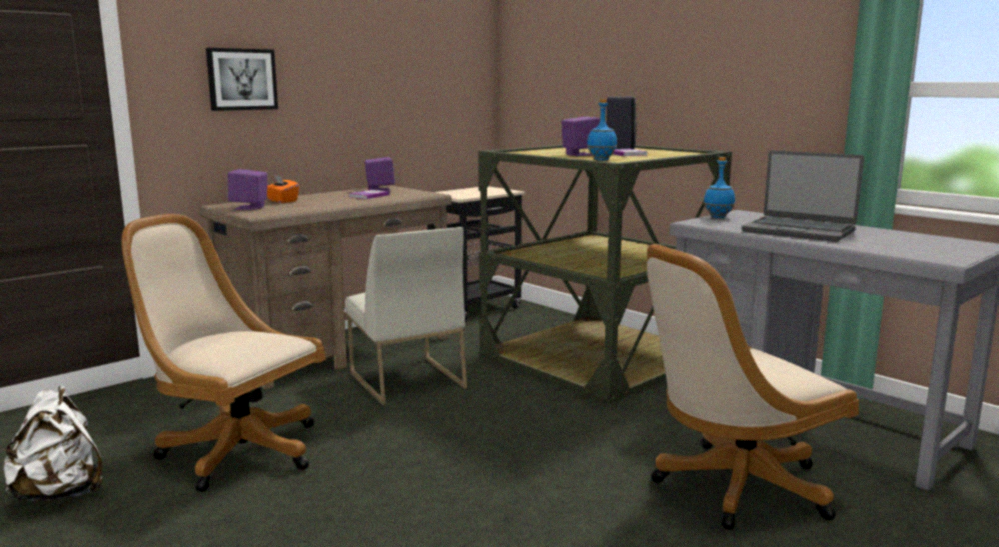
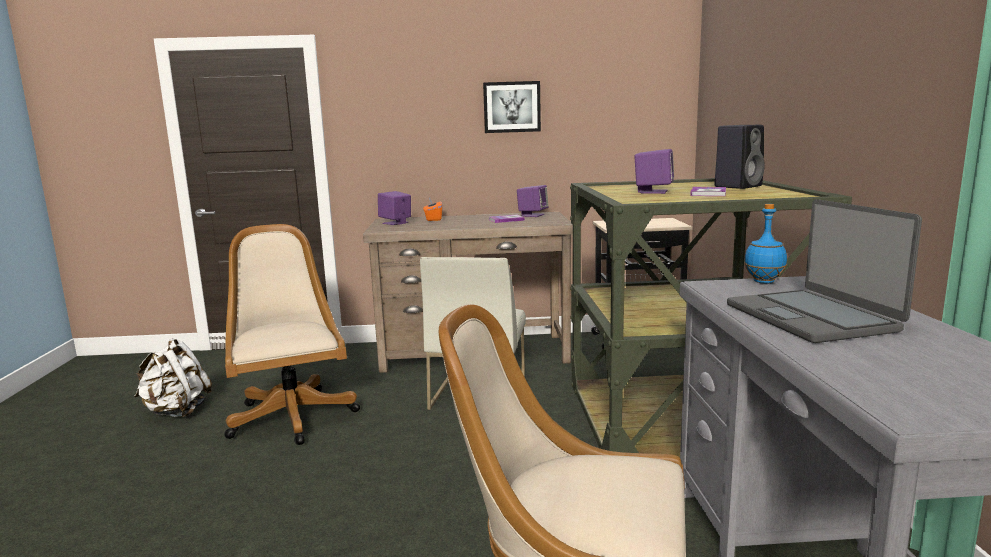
camera: 40 degrees right, 0 degrees up
picture [206,48,278,111] -> picture moved to [483,81,541,133]
blue bottle [587,99,617,161] -> none

